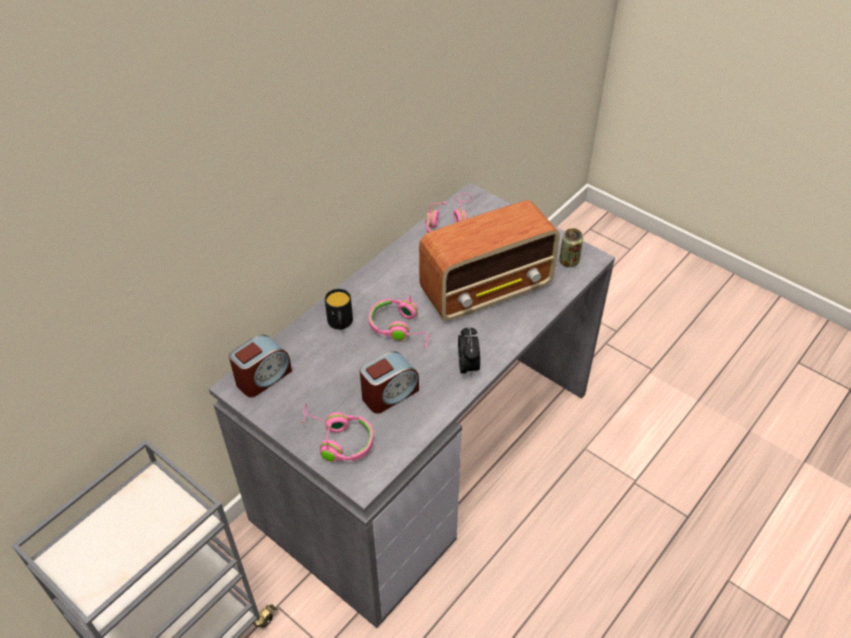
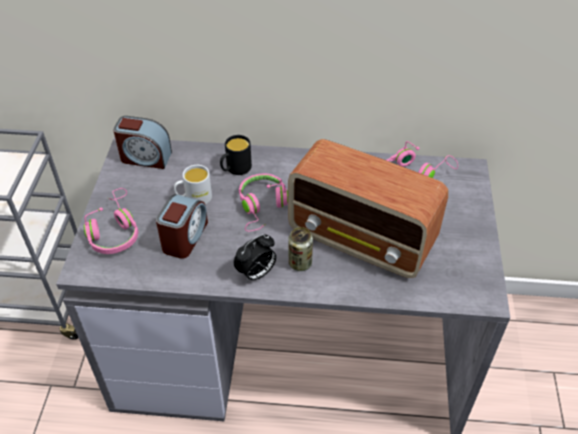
camera: 55 degrees right, 0 degrees up
alarm clock [360,351,419,414] -> alarm clock turned 90 degrees counterclockwise [156,194,208,259]
can [559,228,583,267] -> can moved to [288,227,313,271]
none -> white mug [174,165,212,205]

